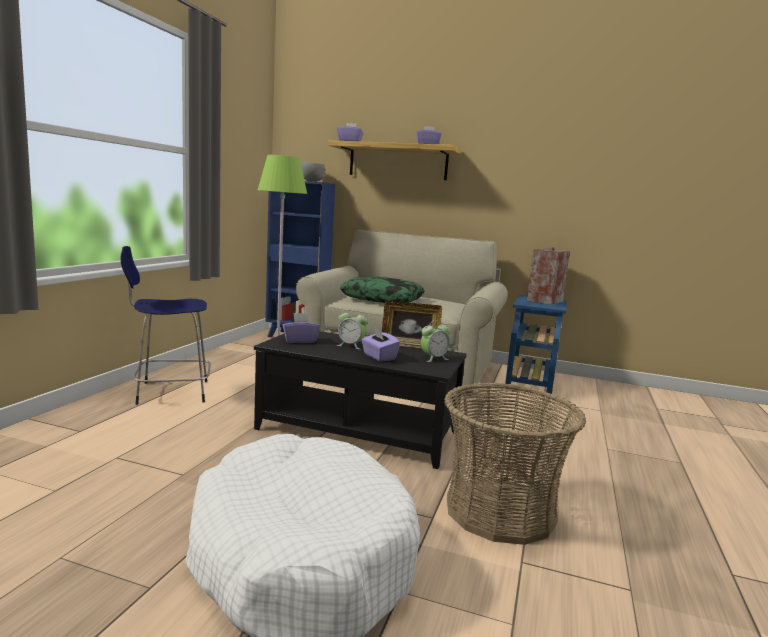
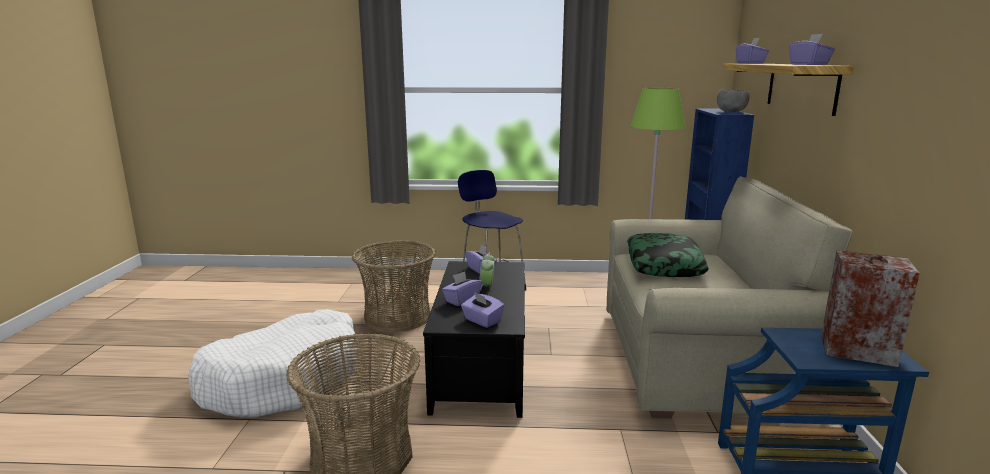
camera: 75 degrees right, 5 degrees up
picture frame [382,301,442,348] -> none
alarm clock [421,320,450,362] -> purple tissue box [461,292,504,328]
none -> basket [352,240,436,332]

